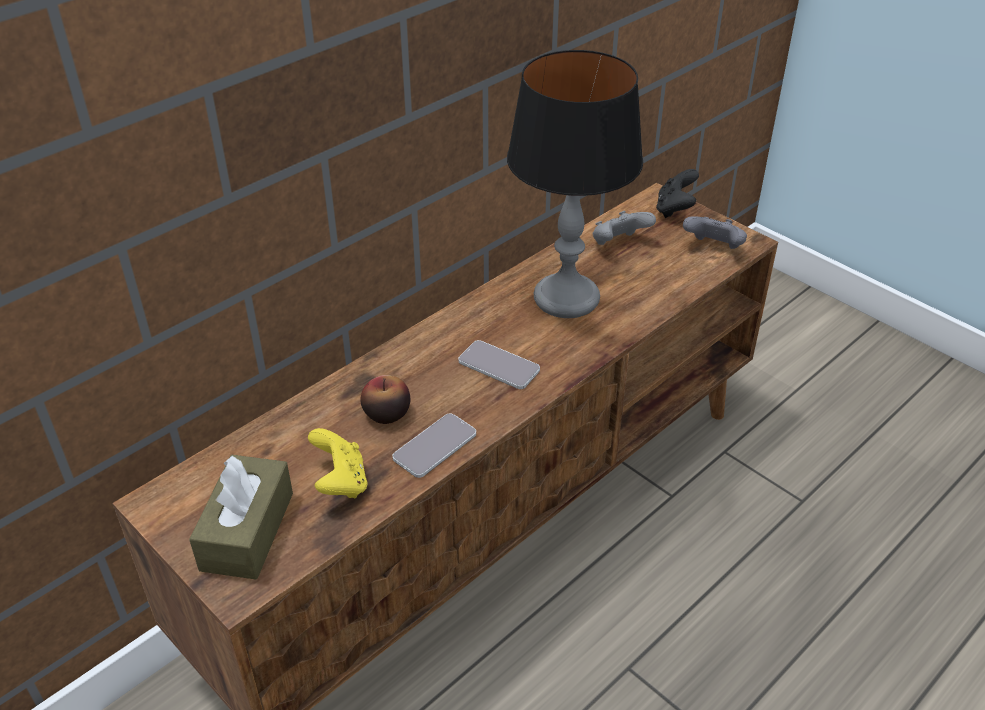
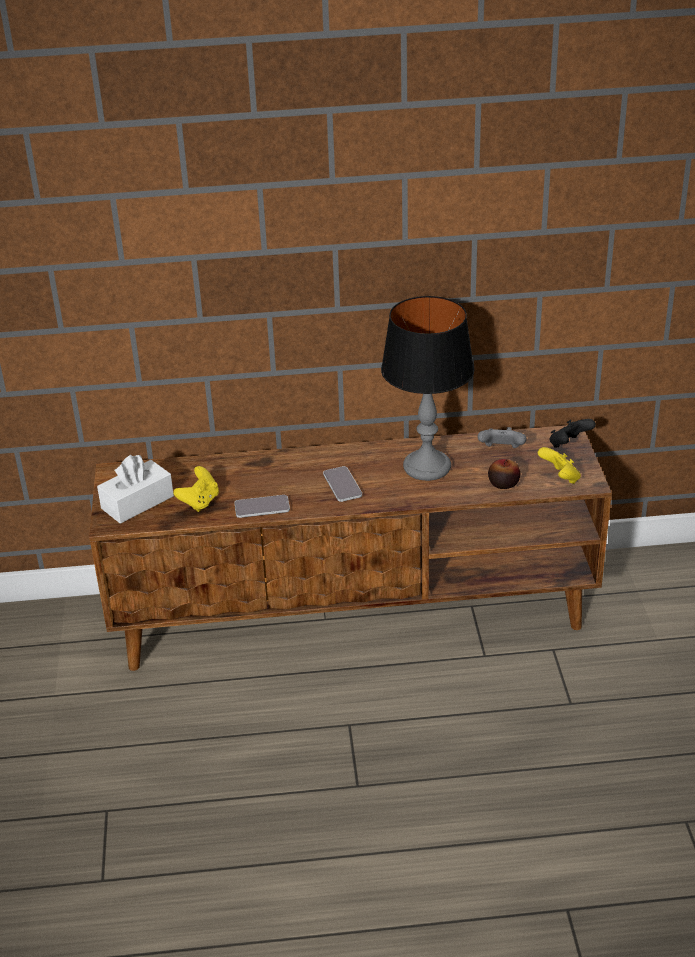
camera: 40 degrees right, 5 degrees down
brown tissue box [189,455,293,580] -> white tissue box [97,455,174,524]
apple [360,375,410,424] -> apple moved to [488,459,520,489]
grey game controller [683,216,747,249] -> yellow game controller [538,447,581,484]

